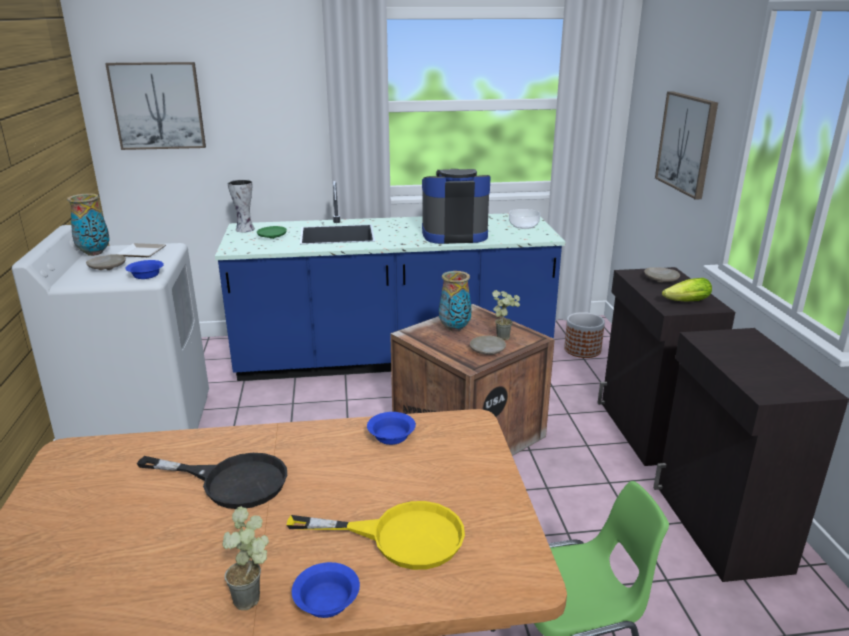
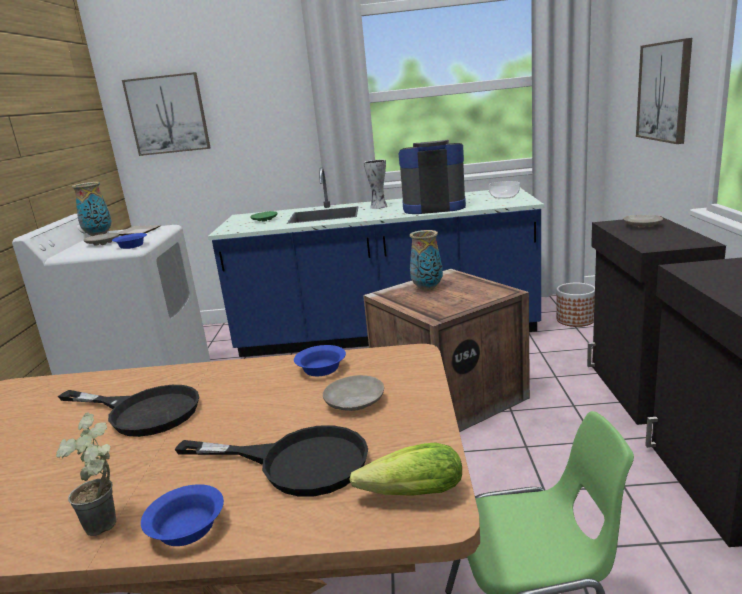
camera: 10 degrees right, 5 degrees down
vase [228,179,255,233] -> vase moved to [363,160,388,209]
yellow frying pan [287,501,465,570] -> black frying pan [174,425,368,497]
beige plate [470,335,506,355] -> beige plate moved to [323,375,384,411]
potted plant [492,290,520,340] -> none
lettuce [662,278,712,302] -> lettuce moved to [349,442,462,496]

